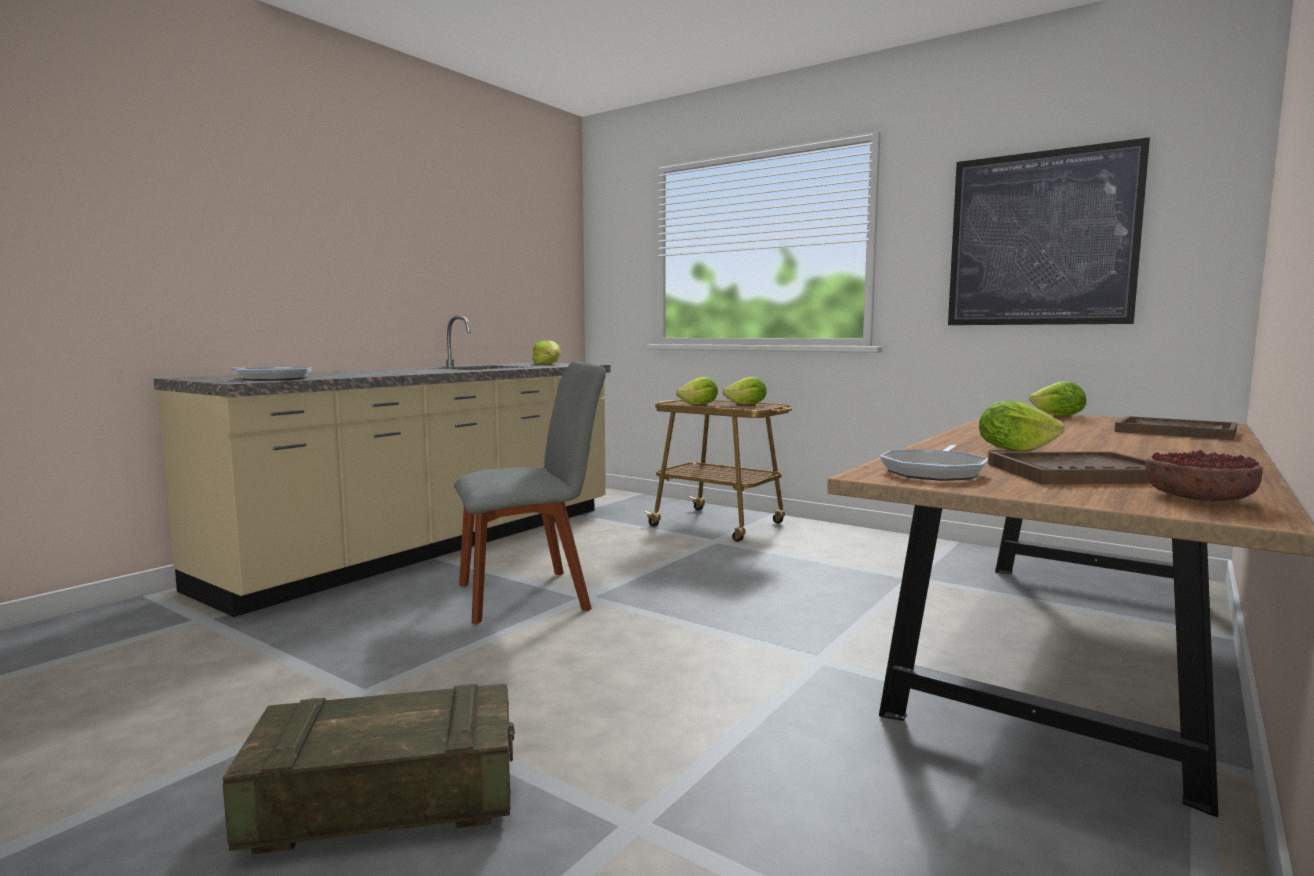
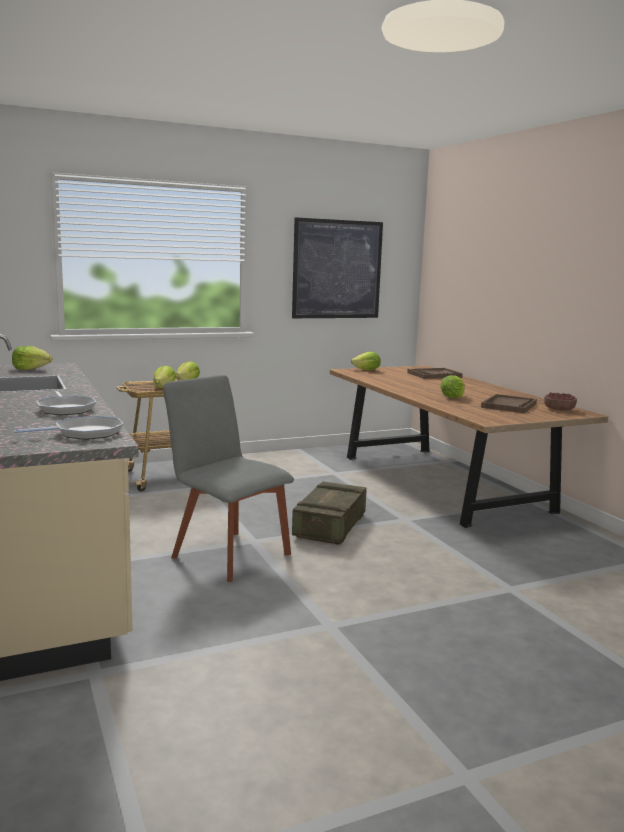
camera: 60 degrees left, 5 degrees up
crate [223,684,515,854] -> crate moved to [292,481,367,545]
grey chair [454,361,606,624] -> grey chair turned 60 degrees counterclockwise [163,375,294,582]
frying pan [880,444,988,481] -> frying pan moved to [36,391,96,415]

